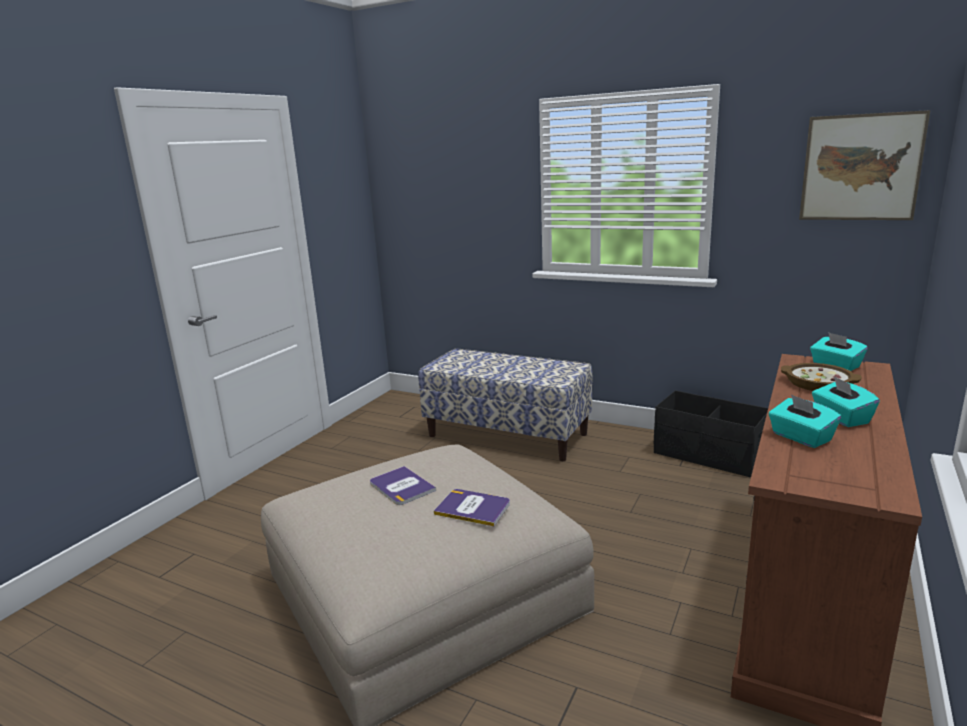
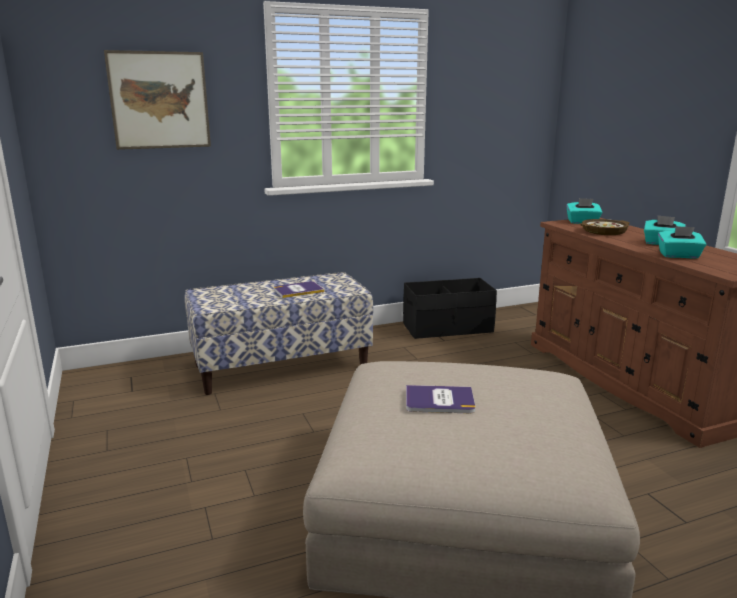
camera: 50 degrees left, 0 degrees up
book [434,489,510,526] -> book moved to [274,281,324,298]
picture [799,110,930,220] -> picture moved to [104,50,211,150]

